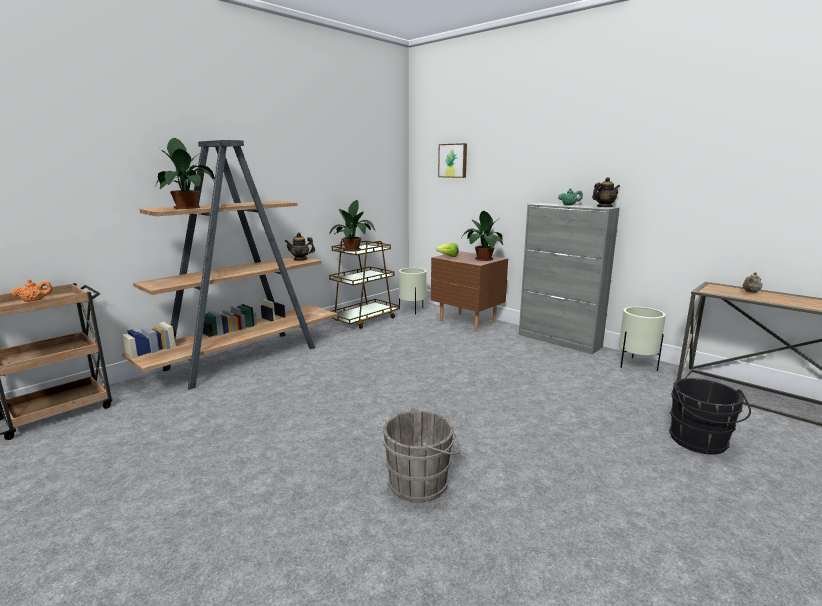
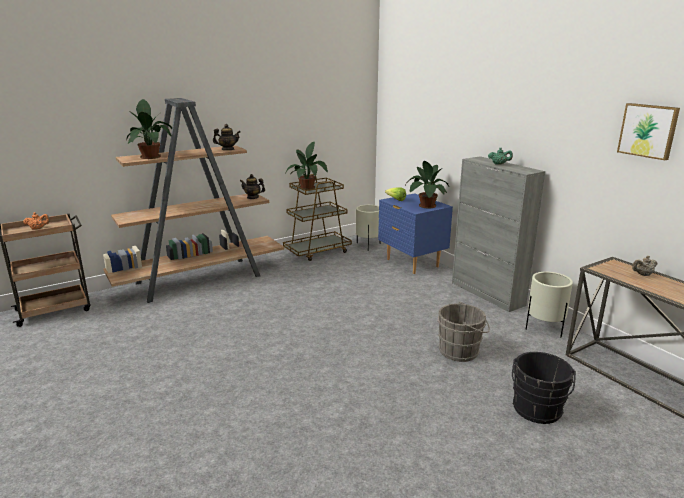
camera: 15 degrees right, 5 degrees up
grey bucket [383,408,461,503] -> grey bucket moved to [438,301,490,362]
brown nightstand [431,251,508,331] -> blue nightstand [378,193,453,274]
picture [438,143,467,178] -> picture moved to [617,103,680,160]
teapot [592,177,620,207] -> teapot moved to [213,124,240,150]

